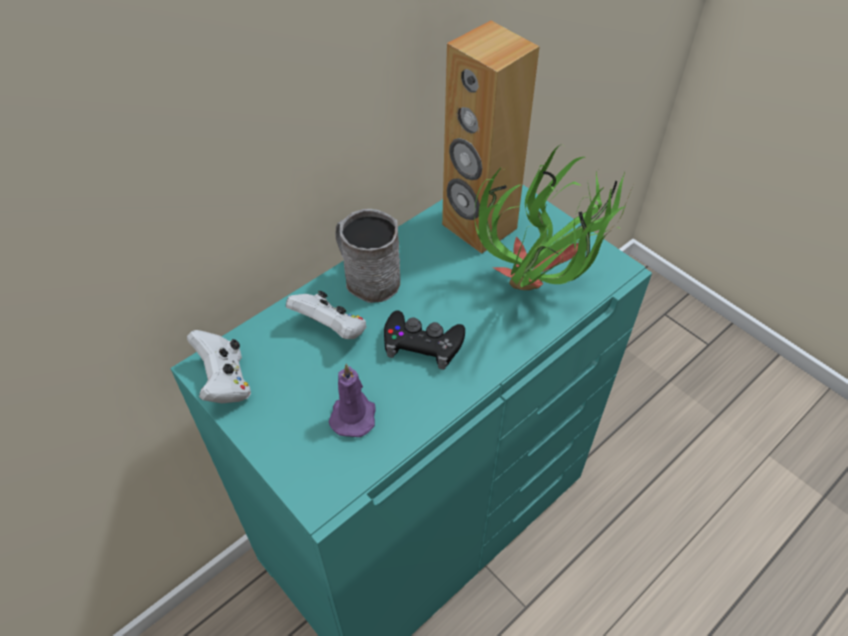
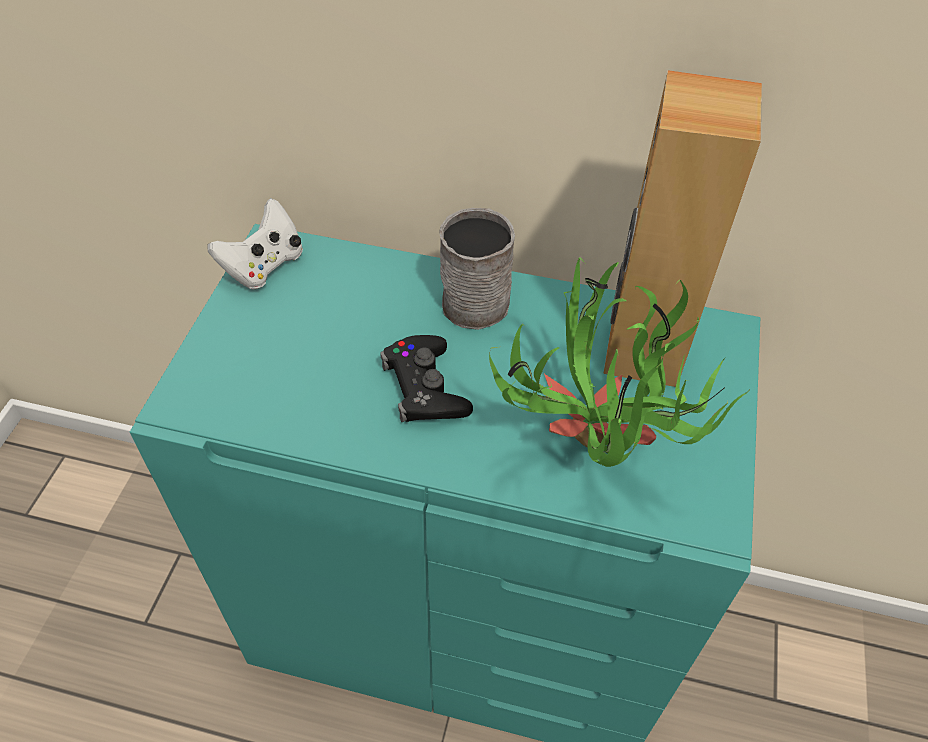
camera: 55 degrees right, 0 degrees up
white game controller [286,291,367,339] -> none
purple candle [328,364,376,437] -> none

